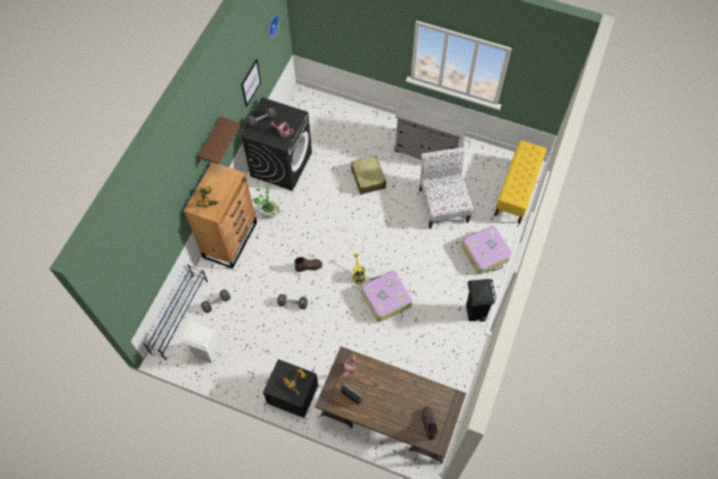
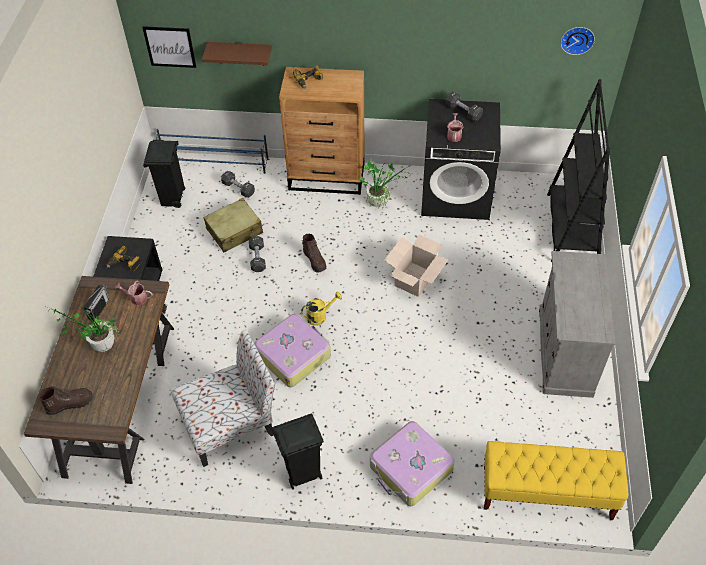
camera: 75 degrees right, 10 degrees down
white trash can [180,319,220,363] -> black trash can [143,140,185,208]
brown shelf [198,117,241,164] -> brown shelf moved to [202,42,272,65]
picture [241,59,261,107] -> picture moved to [142,26,196,68]
beige suitcase [351,156,386,195] -> beige suitcase moved to [203,198,263,252]
chair [419,147,473,229] -> chair moved to [171,330,275,467]
none -> potted plant [48,306,120,352]
none -> cardboard box [384,235,449,297]
none -> black bookcase [547,79,610,262]

